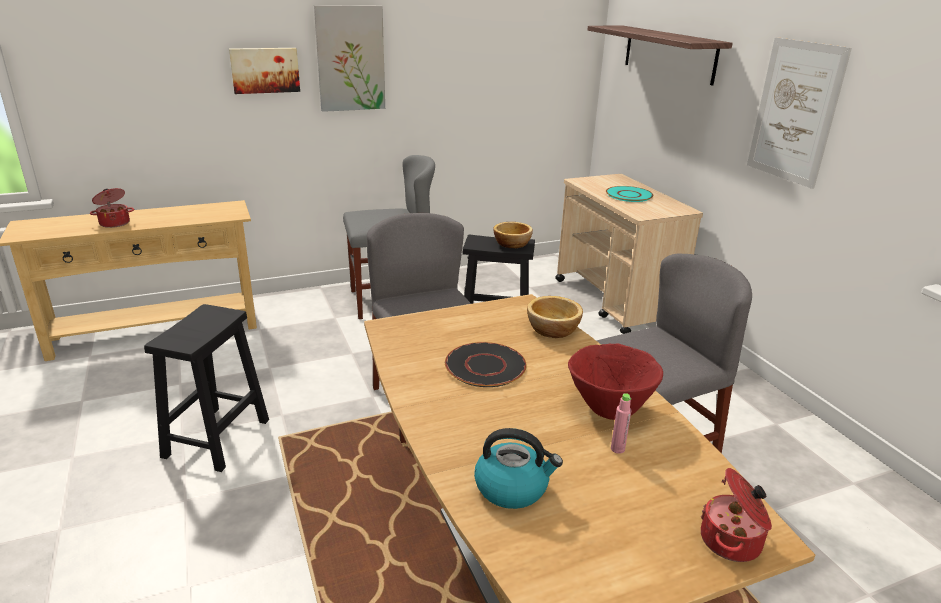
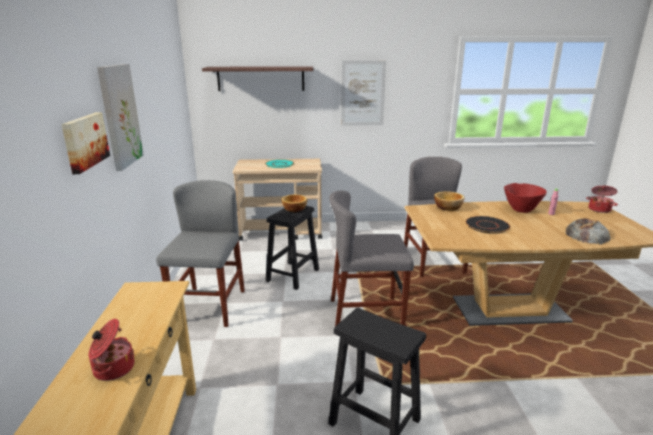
camera: 70 degrees left, 5 degrees down
kettle [474,428,563,509] -> bread [566,218,610,244]

